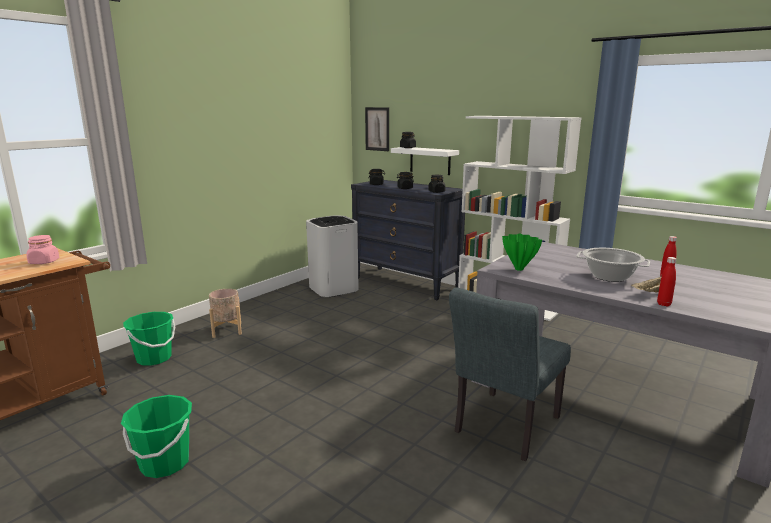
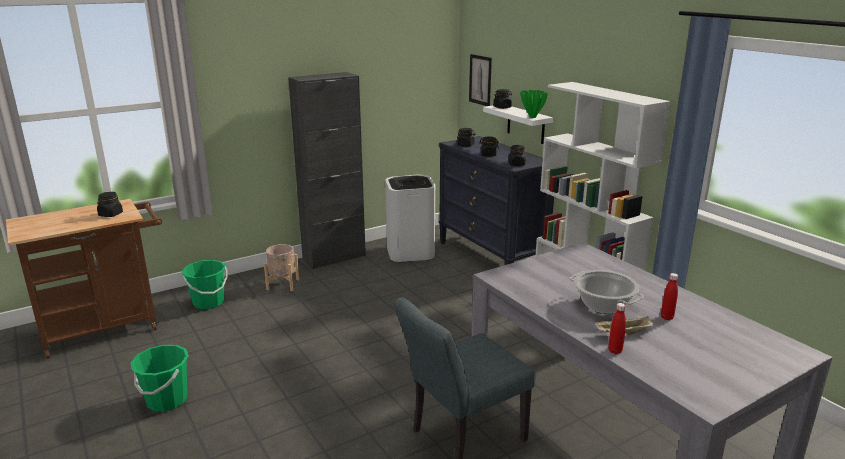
camera: 20 degrees right, 5 degrees up
pink jar [26,235,59,264] -> black jar [97,192,123,217]
green vase [502,233,542,271] -> green vase moved to [520,90,548,118]
none -> black cabinet [288,72,366,269]

